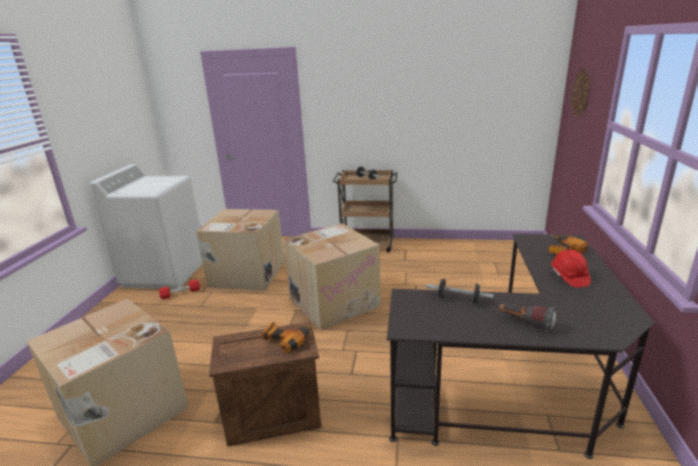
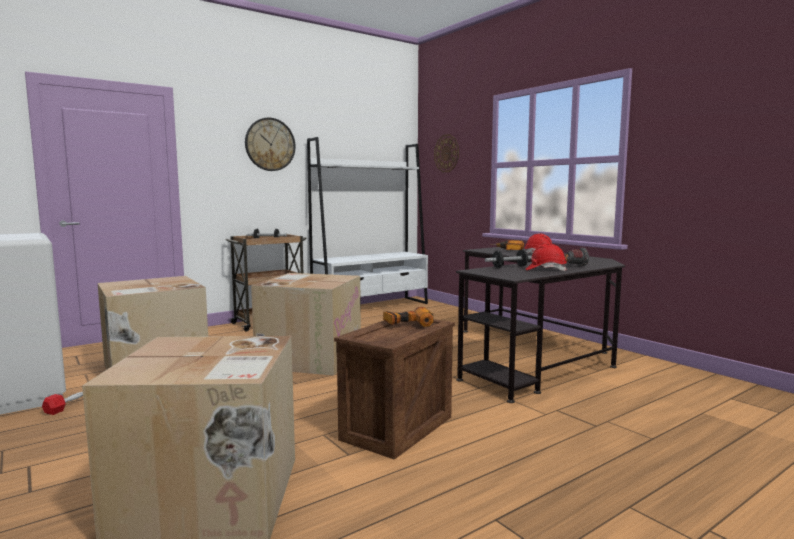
camera: 45 degrees left, 15 degrees down
none -> wall clock [245,118,296,171]
none -> white bookcase [307,137,428,304]
none -> red hard hat [526,243,567,271]

